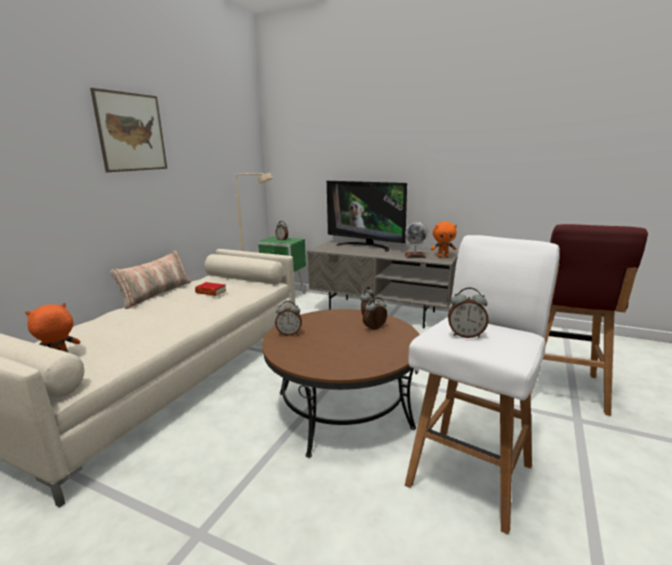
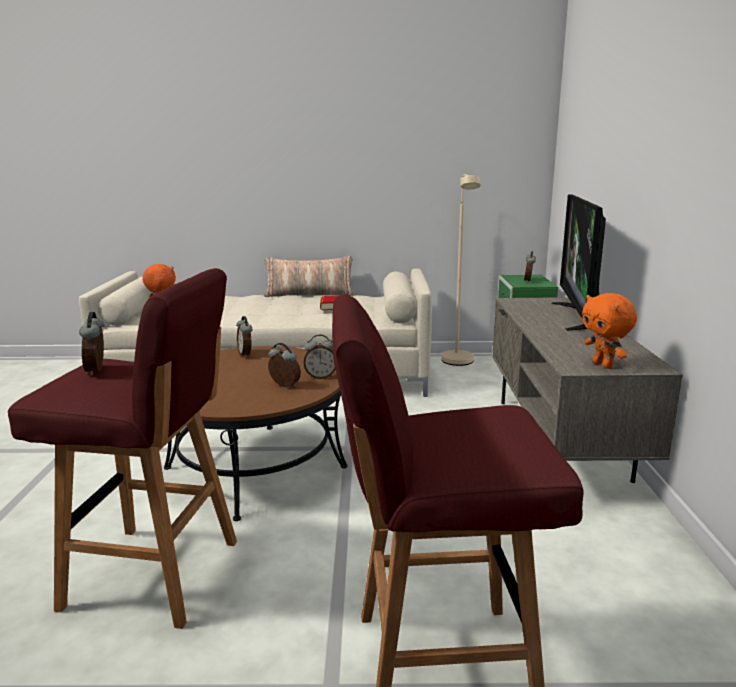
camera: 65 degrees right, 0 degrees up
picture [90,88,167,172] -> none
globe [404,221,429,258] -> none
white stool [405,235,560,534] -> red stool [8,268,237,629]

